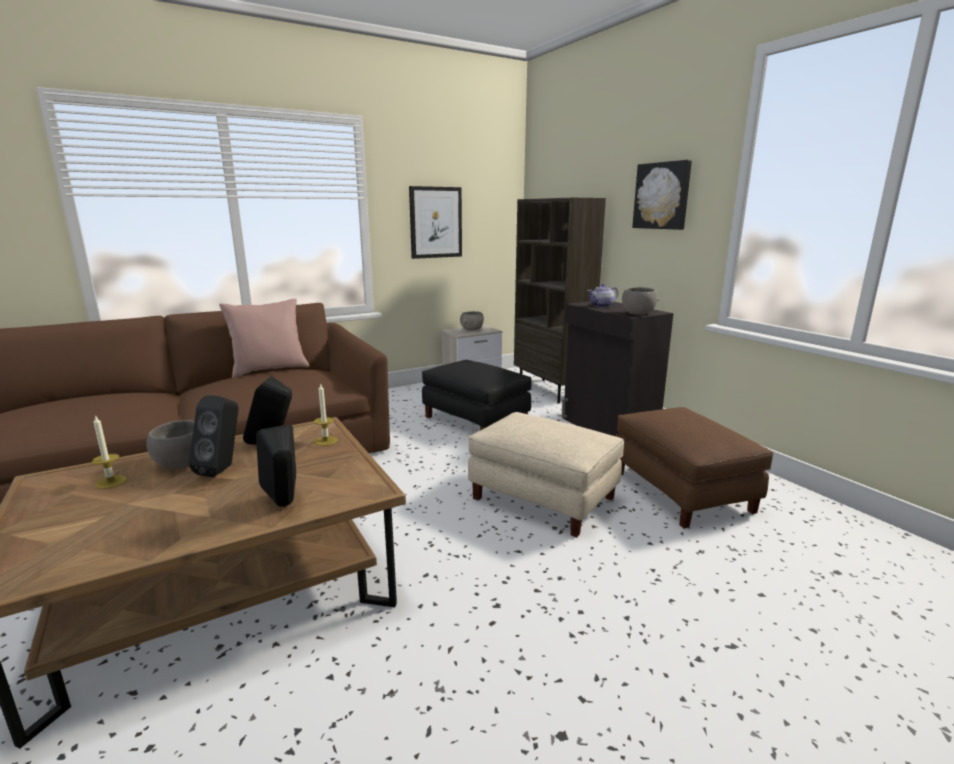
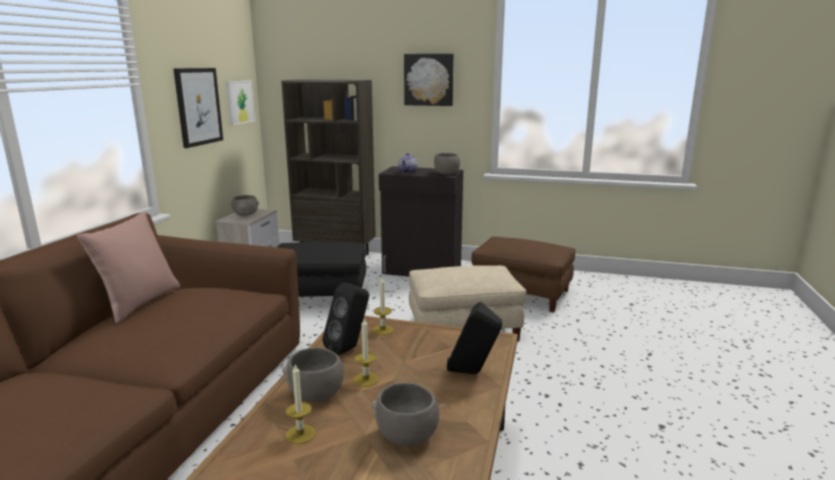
camera: 45 degrees left, 0 degrees up
black speaker [189,396,238,478] -> candle [353,319,379,387]
none -> picture [226,80,255,125]
none -> grey bowl [372,383,439,447]

